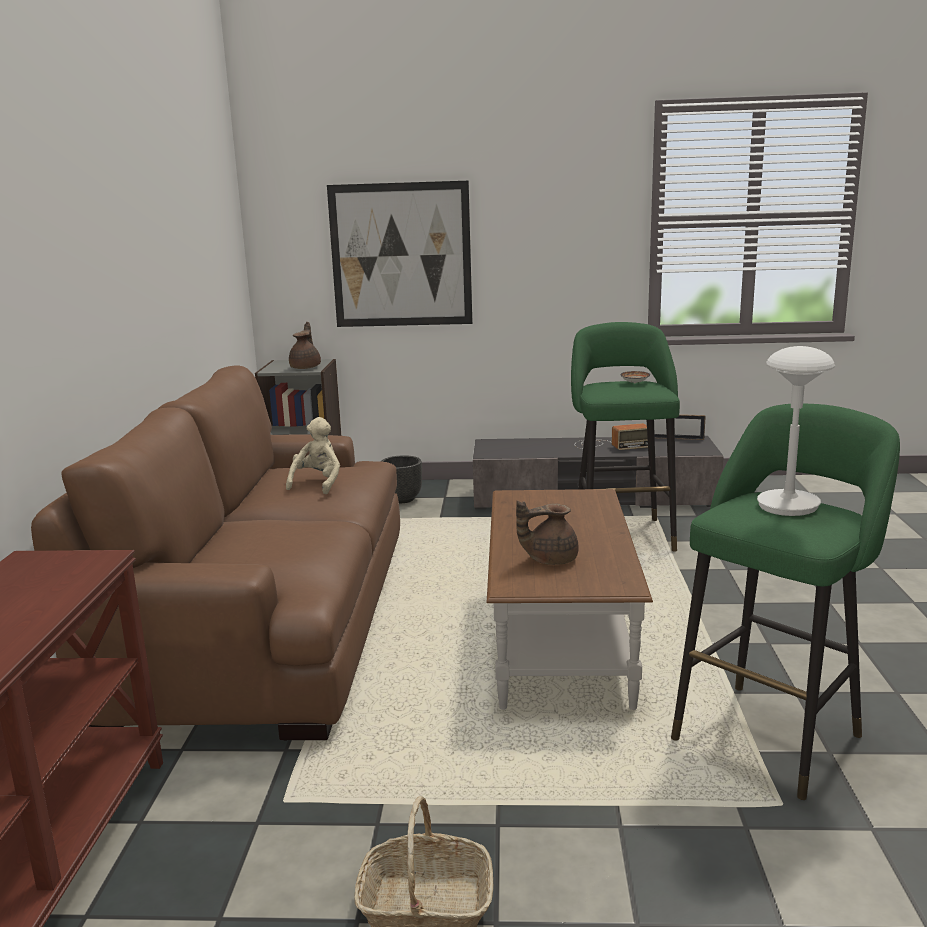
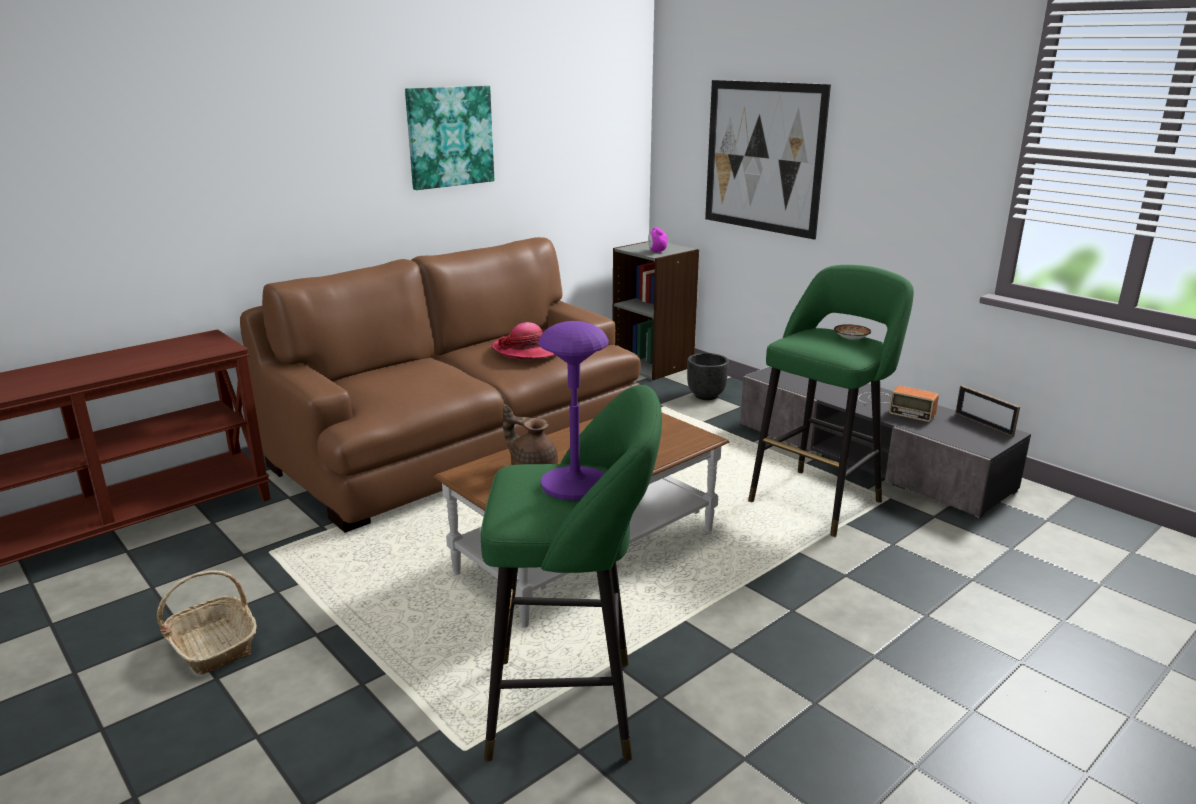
camera: 45 degrees right, 5 degrees up
beige plush toy [286,417,340,494] -> hat [491,322,555,360]
brown teapot [289,322,321,369] -> alarm clock [648,228,667,253]
white table lamp [757,346,835,516] -> purple table lamp [538,321,609,501]
none -> picture [405,86,494,190]

